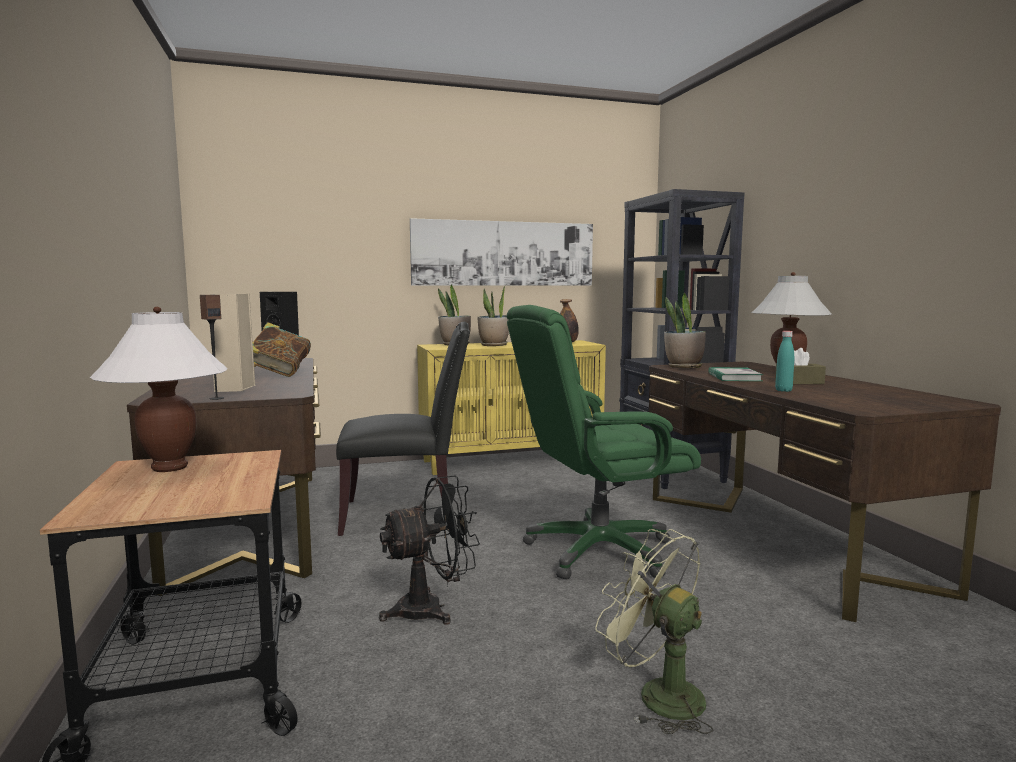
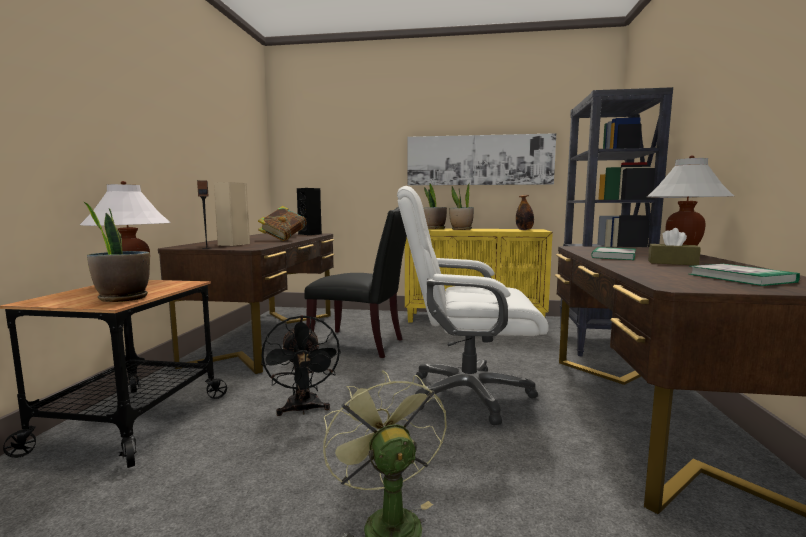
camera: 25 degrees right, 0 degrees up
black fan [379,476,480,625] -> black fan turned 75 degrees clockwise [261,315,341,416]
green office chair [506,305,701,580] -> white office chair [397,186,549,425]
potted plant [664,292,706,368] -> potted plant moved to [84,202,150,302]
turquoise bottle [775,331,794,392] -> none
none -> book [689,264,800,286]

